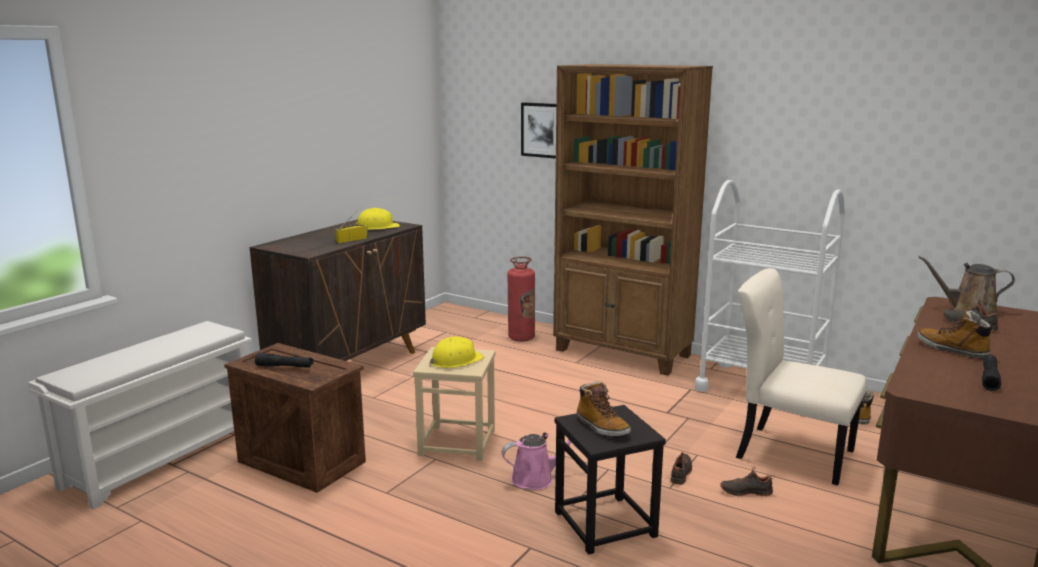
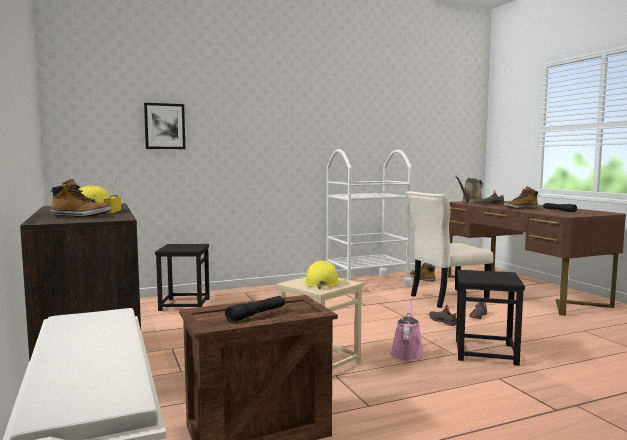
camera: 55 degrees left, 10 degrees down
fire extinguisher [508,256,535,342] -> black stool [155,244,210,311]
brown bookcase [553,64,713,376] -> none
boot [577,381,631,437] -> boot moved to [50,178,111,217]

